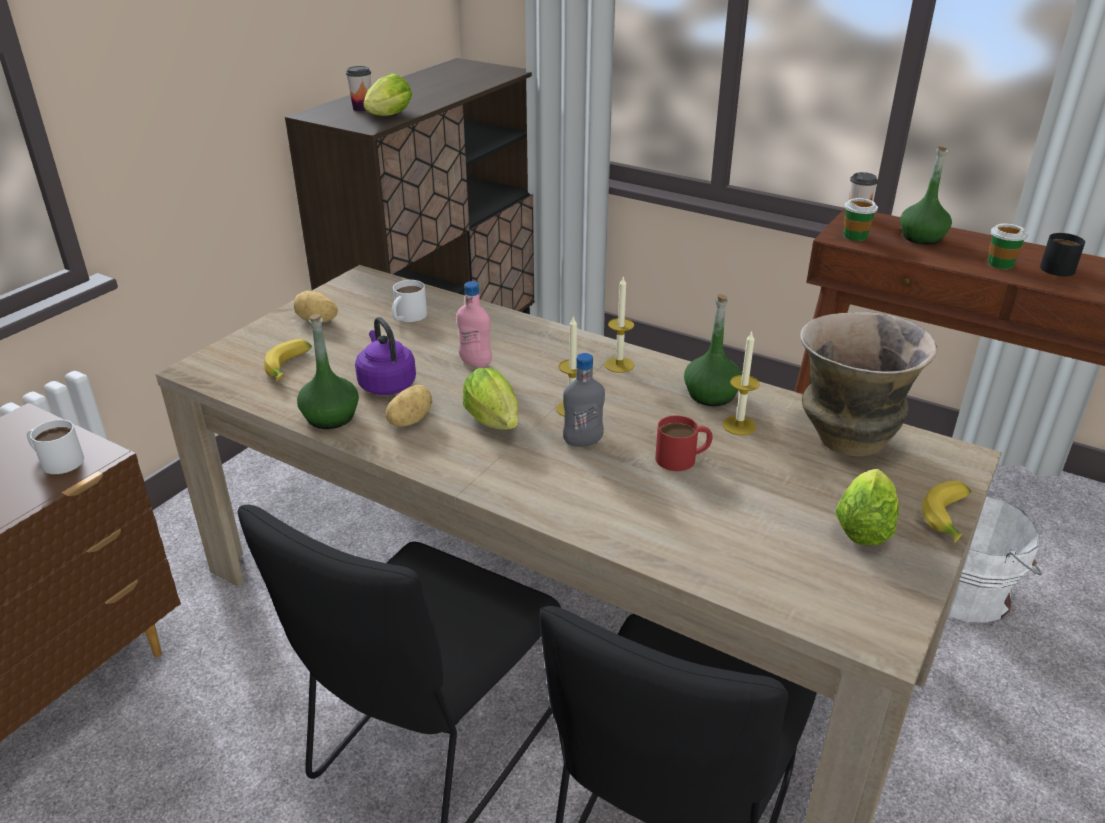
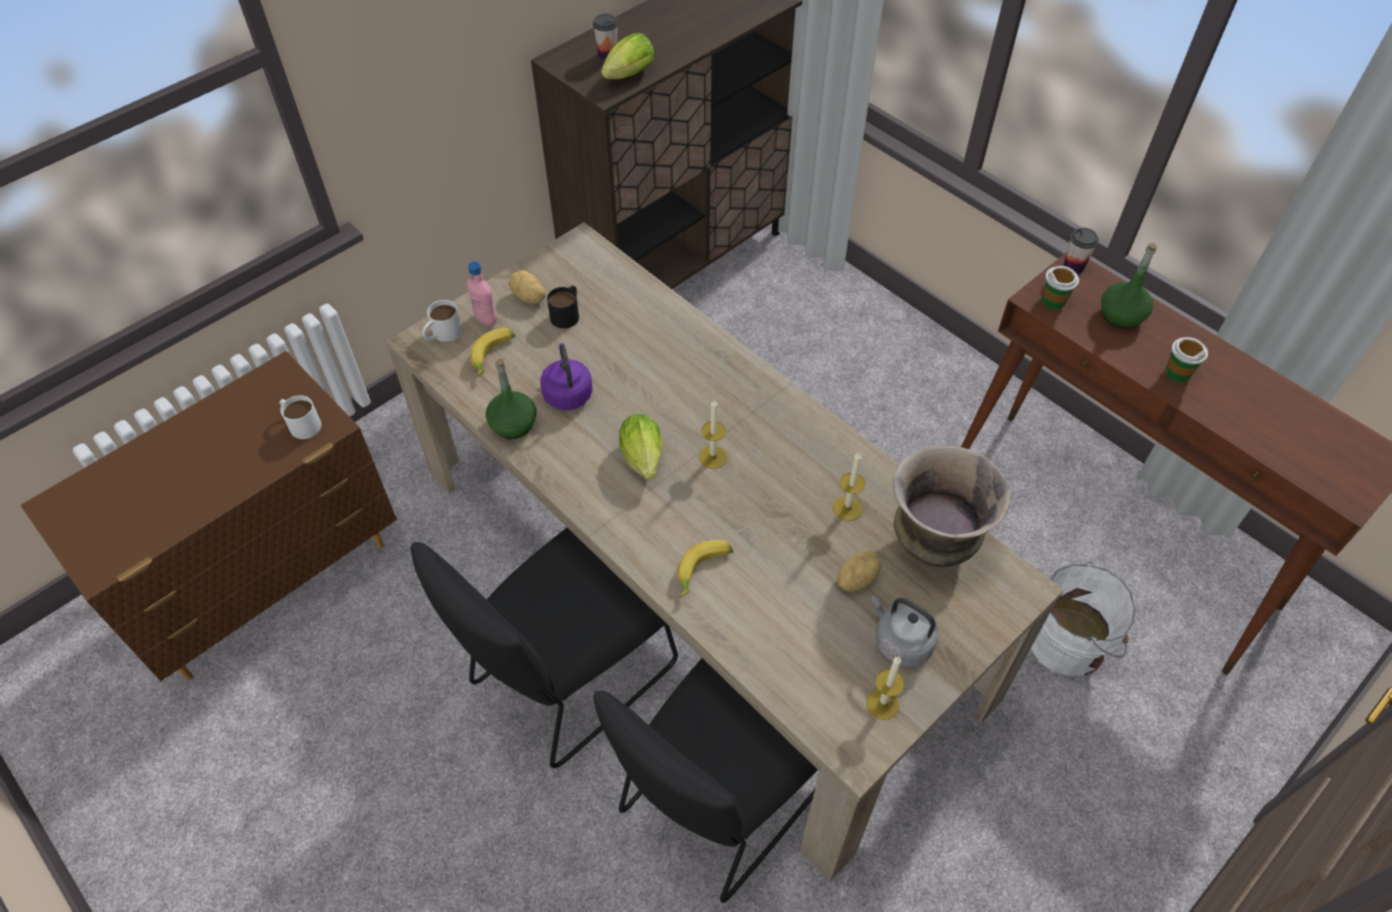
camera: 15 degrees right, 20 degrees up
potato [385,385,433,427] -> potato moved to [837,550,881,592]
white mug [392,280,427,322] -> white mug moved to [422,300,462,342]
pink bottle [457,281,492,367] -> pink bottle moved to [467,261,497,326]
grey bottle [563,353,605,447] -> none
candle [604,276,634,373] -> candle moved to [866,656,904,720]
red mug [655,415,713,471] -> none
green bottle [684,294,742,406] -> none
lettuce [835,469,899,546] -> grey kettle [871,595,939,667]
banana [922,481,971,543] -> banana moved to [677,540,733,597]
black mug [1040,233,1085,276] -> black mug moved to [547,286,579,329]

